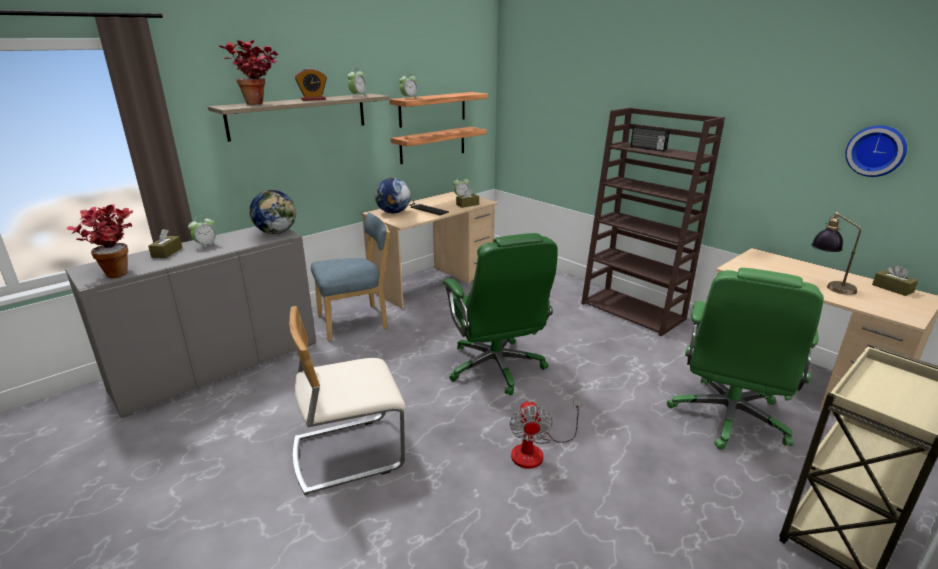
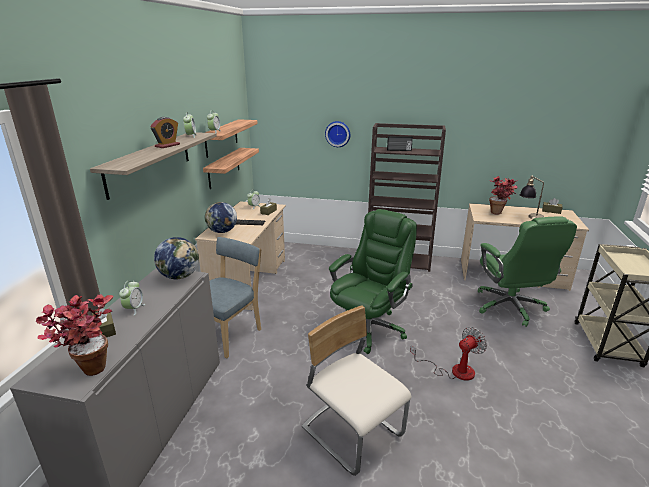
camera: 35 degrees left, 0 degrees up
potted plant [219,40,278,104] -> potted plant moved to [489,176,518,215]
beige chair [289,306,406,495] -> beige chair turned 105 degrees clockwise [302,305,412,476]
green office chair [443,233,558,396] -> green office chair turned 90 degrees counterclockwise [329,209,417,354]
fan [510,400,582,469] -> fan turned 90 degrees counterclockwise [410,327,487,381]
wall clock [845,125,907,177] -> wall clock moved to [325,121,350,147]

